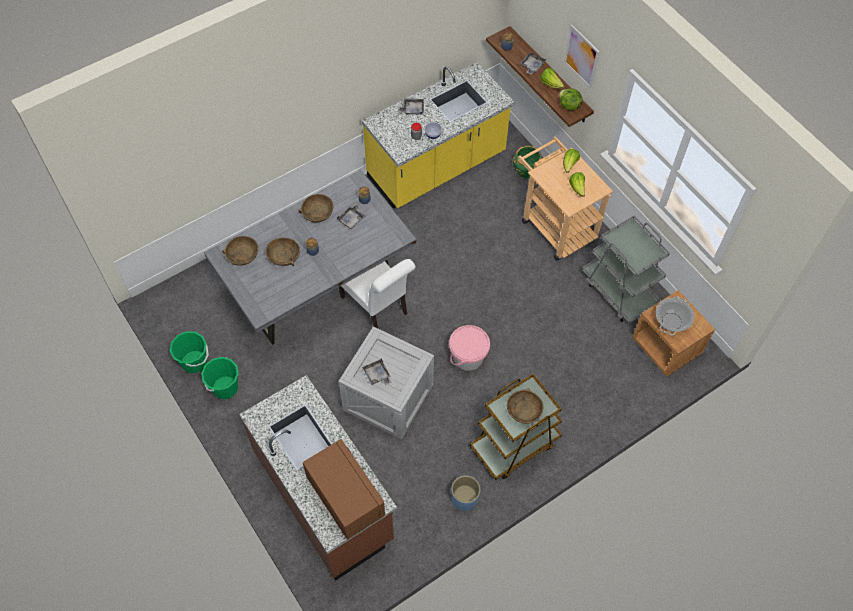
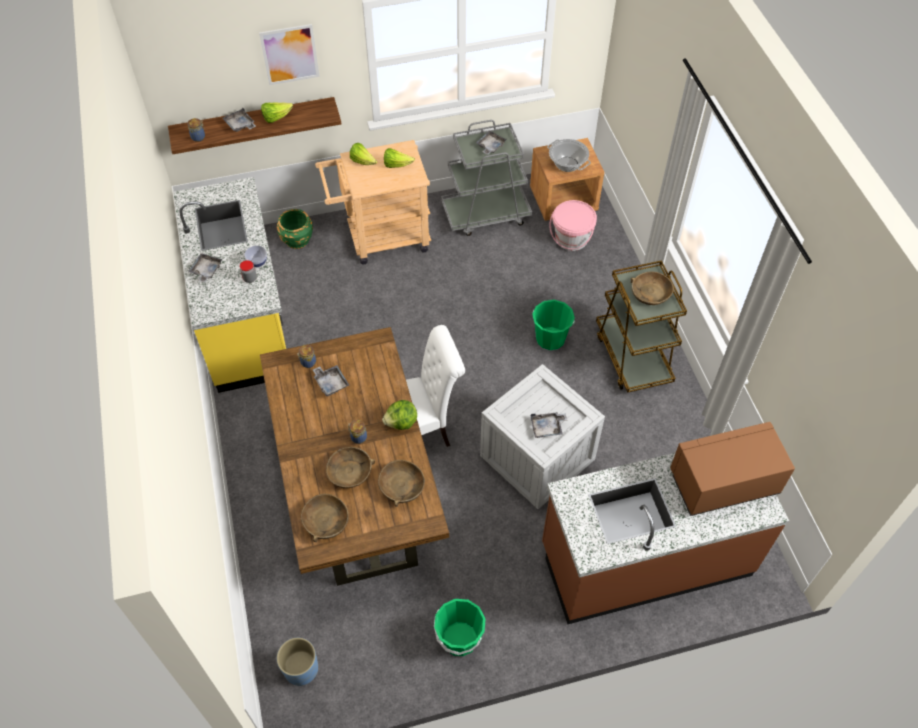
camera: 70 degrees left, 5 degrees down
green bucket [170,331,209,373] -> green bucket moved to [532,300,575,350]
grey dining table [204,170,416,345] -> brown dining table [260,327,449,586]
brown bowl [298,194,333,223] -> brown bowl moved to [378,460,425,507]
pink bucket [449,325,490,371] -> pink bucket moved to [549,200,597,251]
blue planter [451,475,480,511] -> blue planter moved to [277,638,318,686]
lettuce [559,88,583,111] -> lettuce moved to [382,400,417,430]
none -> grey tray [476,130,507,155]

